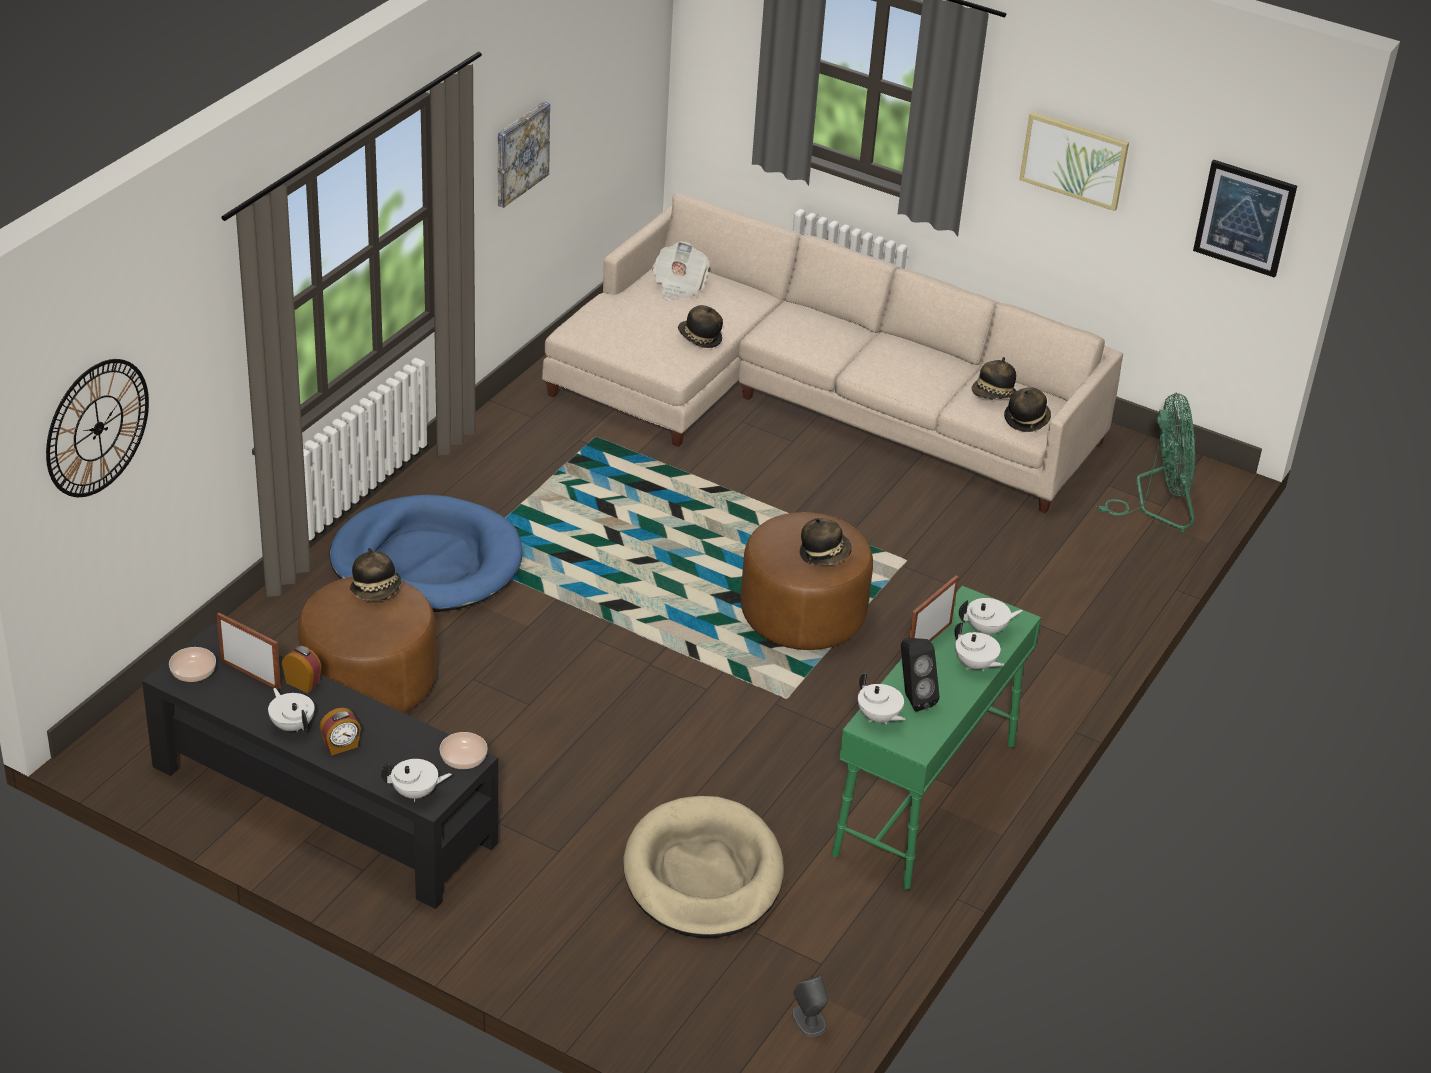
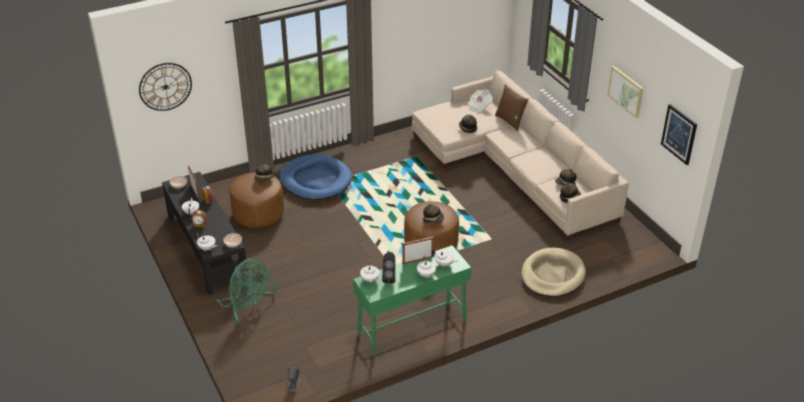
camera: 35 degrees right, 0 degrees up
picture [498,101,550,208] -> none
beige dog bed [624,796,784,938] -> beige dog bed moved to [521,247,586,297]
green fan [1096,393,1195,533] -> green fan moved to [216,258,276,324]
none -> brown pillow [495,85,528,131]

